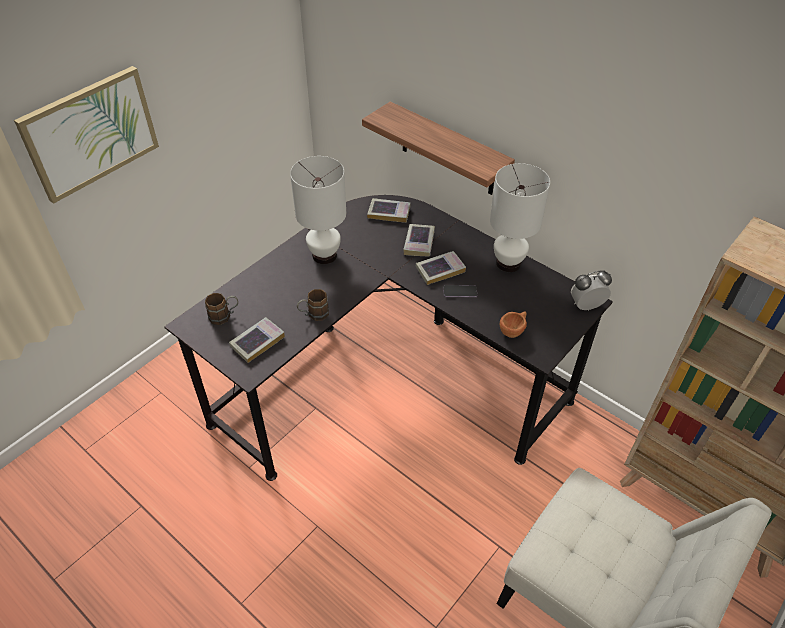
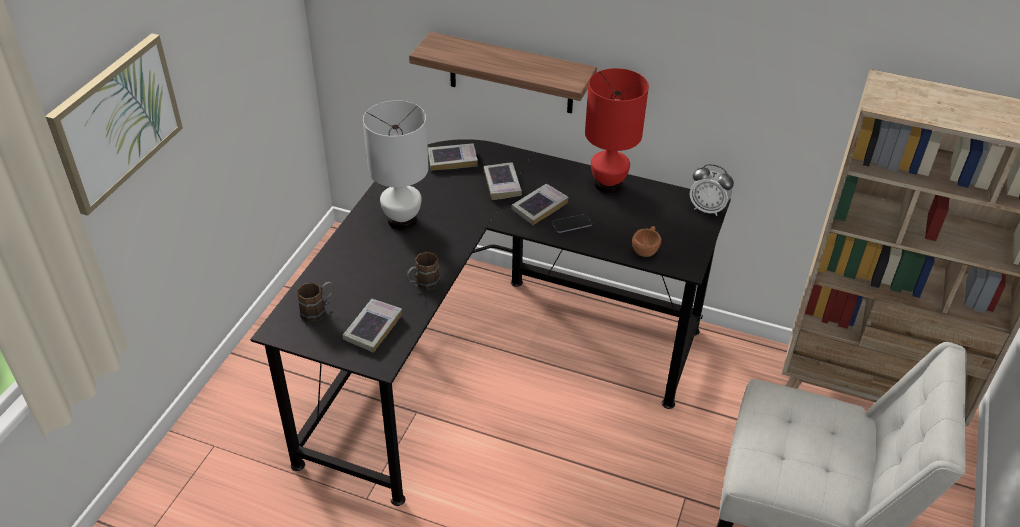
camera: 20 degrees left, 5 degrees down
white table lamp [490,163,550,272] -> red table lamp [585,68,649,194]
alarm clock [571,270,612,310] -> alarm clock turned 120 degrees counterclockwise [690,164,734,216]

